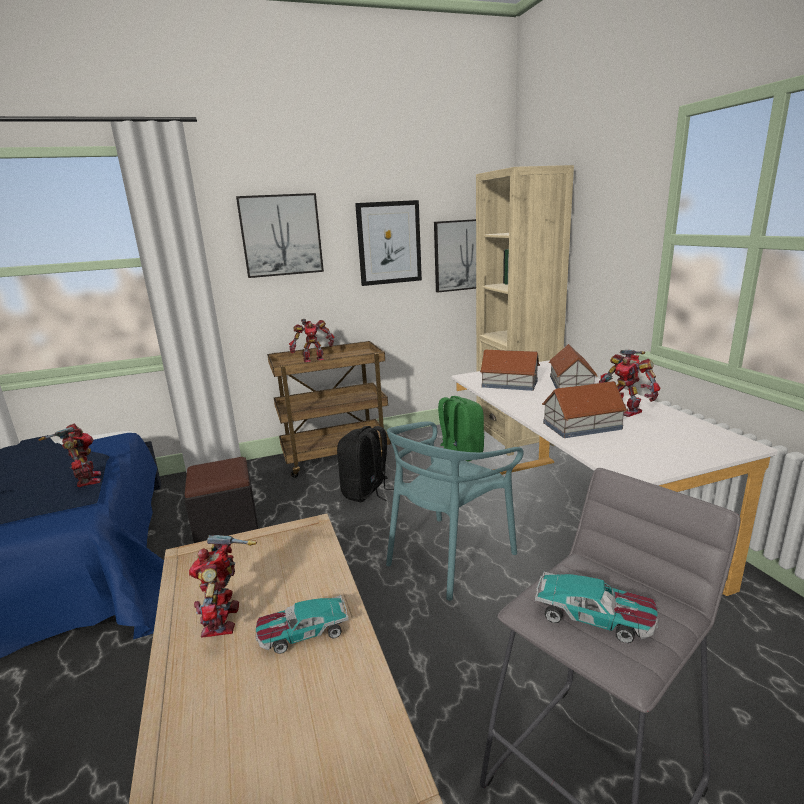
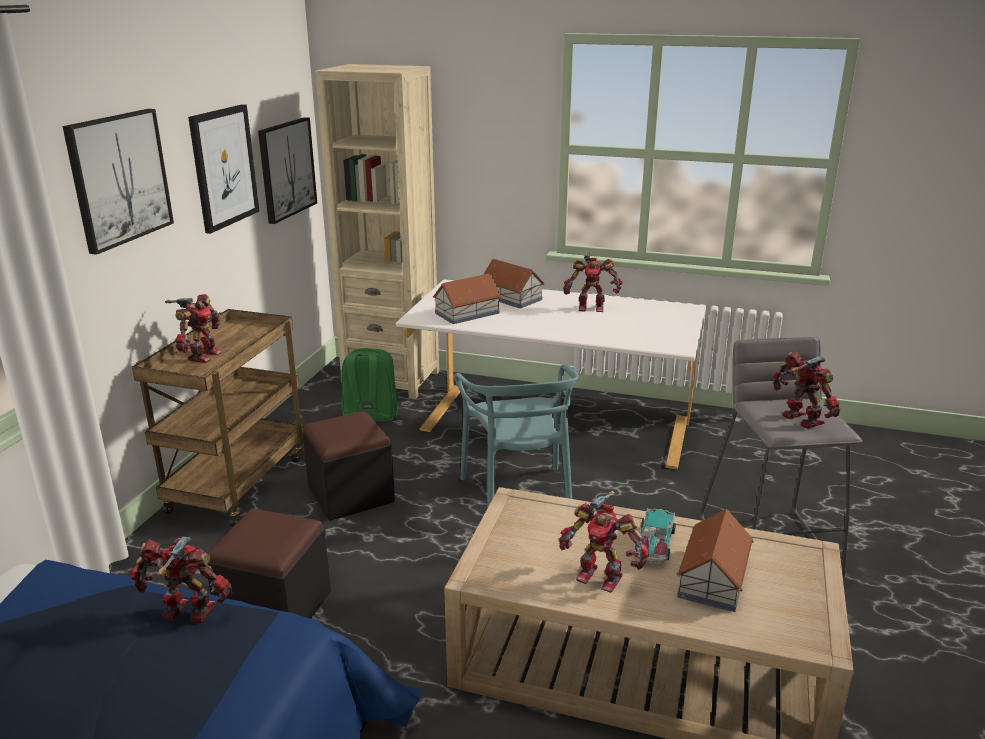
camera: 55 degrees left, 5 degrees up
black backpack [337,426,394,502] -> black ottoman [303,411,395,521]
toy car [535,571,658,643] -> toy robot [773,351,841,429]
toy house [542,381,628,438] -> toy house moved to [676,509,754,612]

